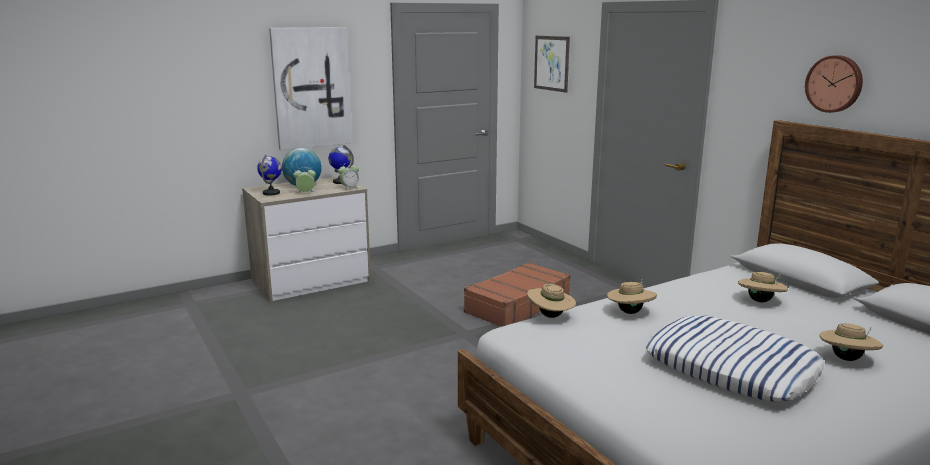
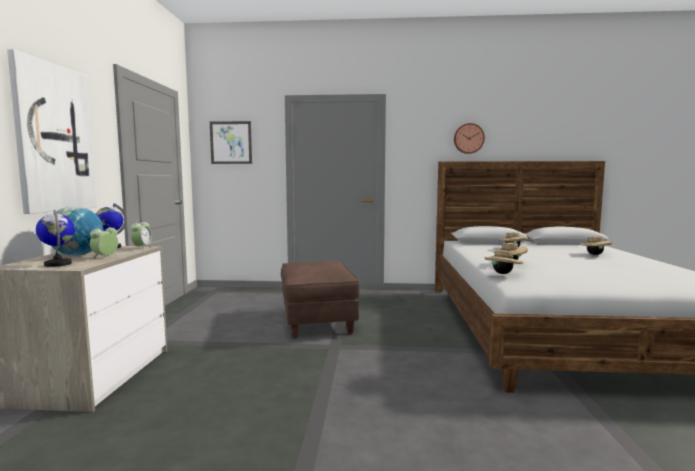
camera: 55 degrees left, 10 degrees down
brown suitcase [464,262,571,327] -> brown ottoman [281,261,359,338]
pillow [646,315,825,401] -> none

